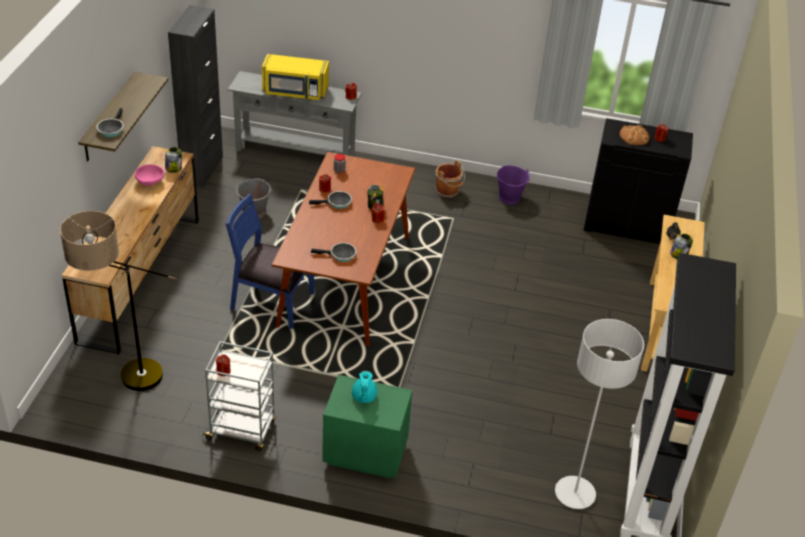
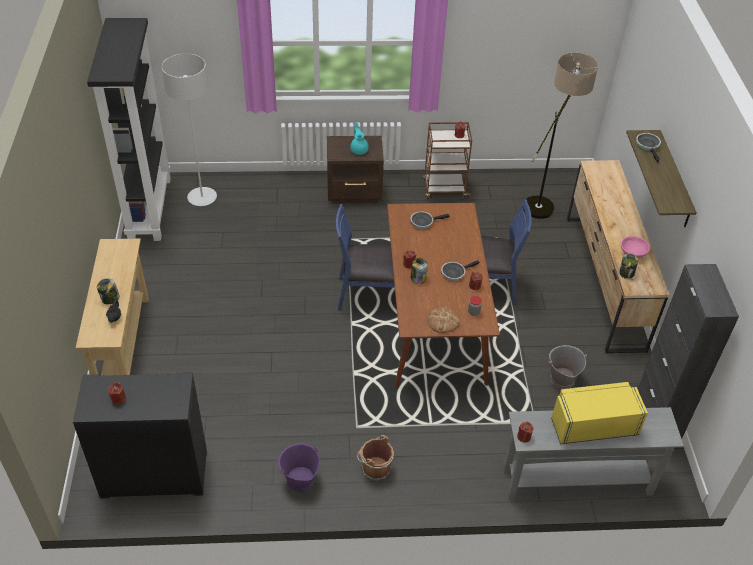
camera: 165 degrees right, 5 degrees up
grey cart [203,341,276,451] -> brown cart [423,122,472,199]
green nightstand [322,375,412,478] -> brown nightstand [327,136,384,203]
bread [620,125,650,145] -> bread moved to [427,306,460,333]
none -> blue chair [336,204,395,311]

